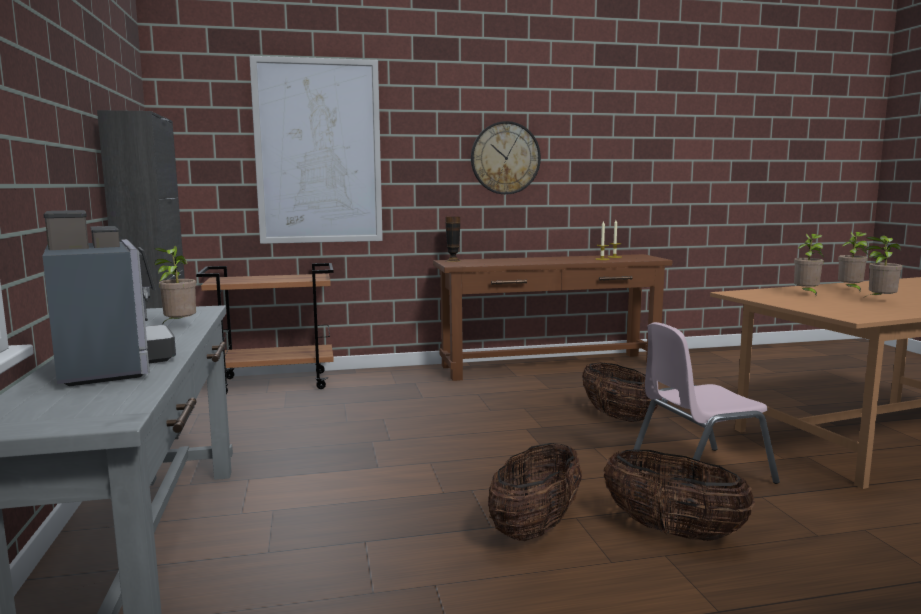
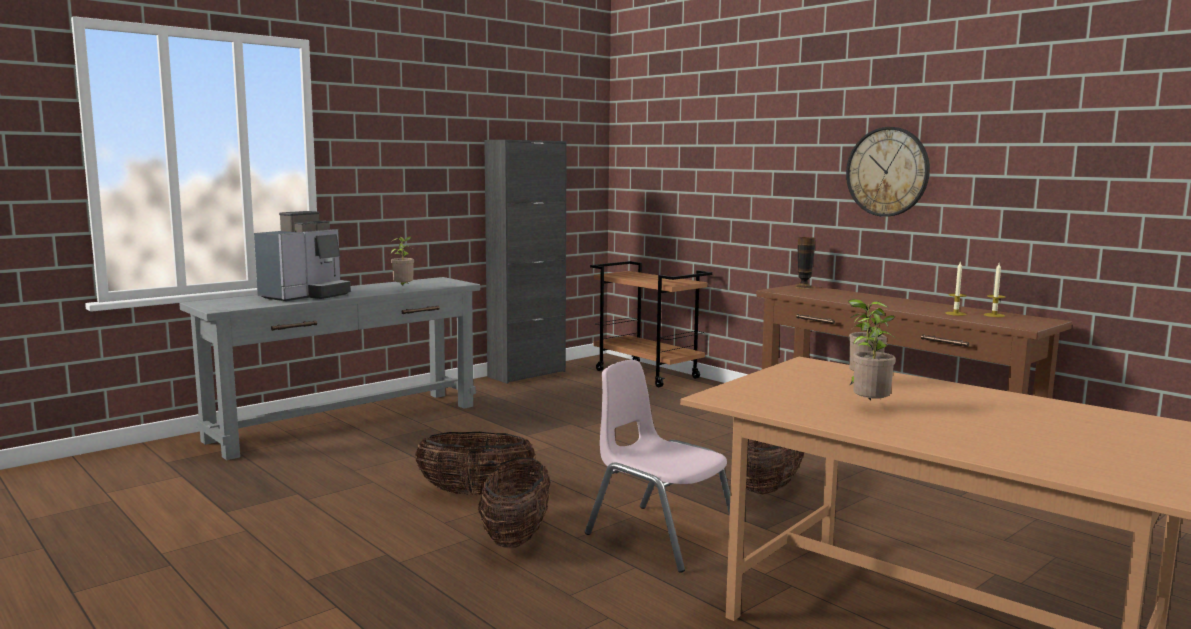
camera: 60 degrees right, 0 degrees up
picture [249,56,383,244] -> none
potted plant [838,232,868,291] -> none

